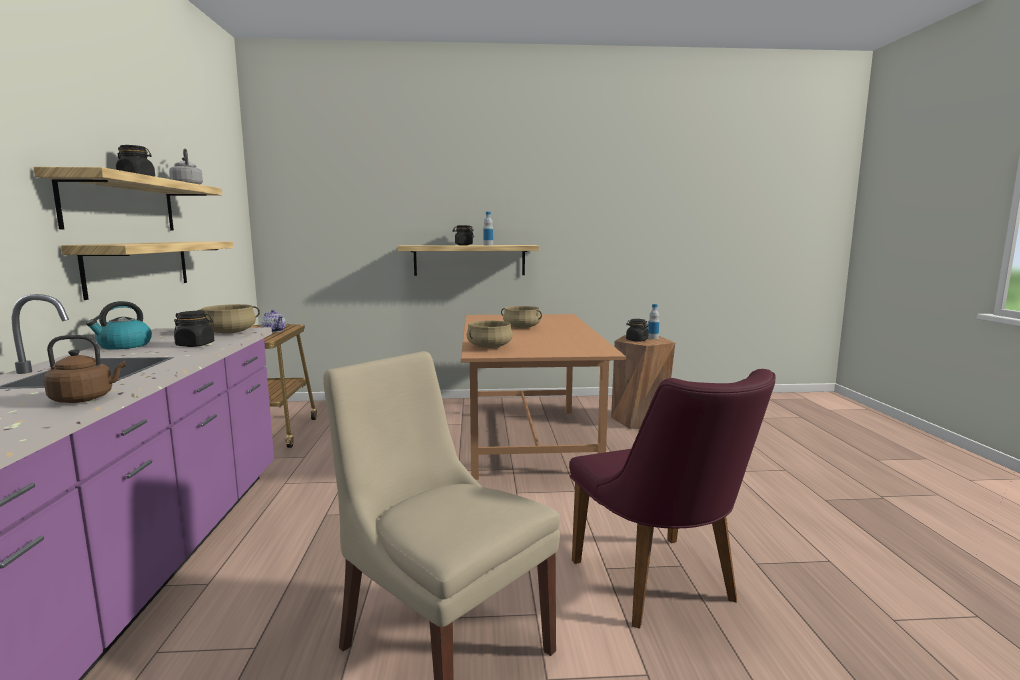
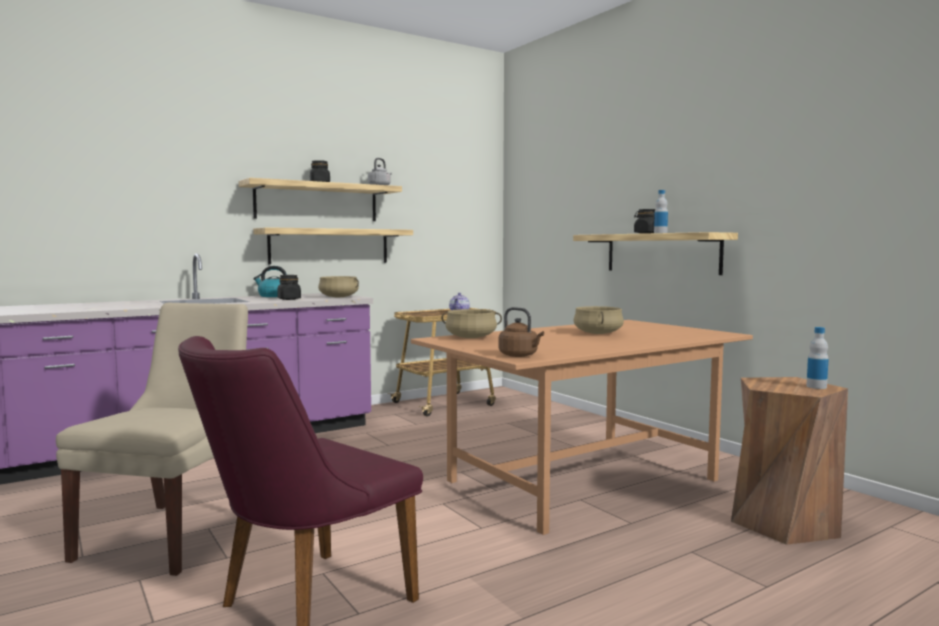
camera: 60 degrees right, 5 degrees down
brown kettle [43,335,126,403] -> brown kettle moved to [499,307,544,357]
black jar [626,319,649,342] -> none

